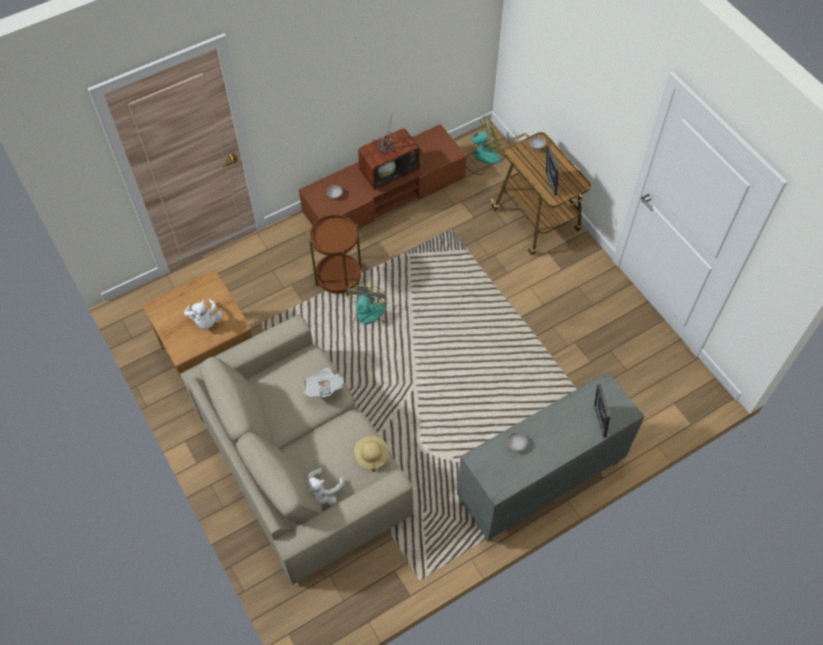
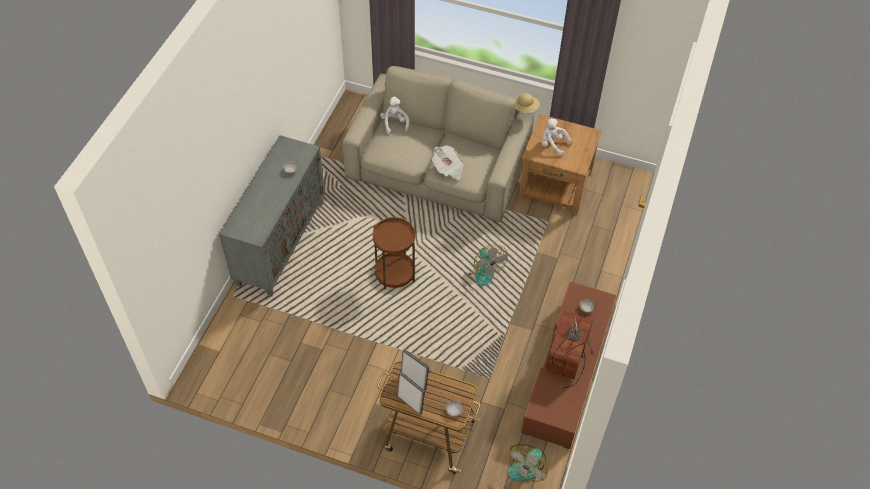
camera: 140 degrees right, 5 degrees down
brown side table [309,214,361,296] -> brown side table moved to [373,217,415,289]
beige hat [354,436,389,472] -> beige hat moved to [515,93,540,113]
picture frame [594,384,610,438] -> picture frame moved to [397,372,425,415]

